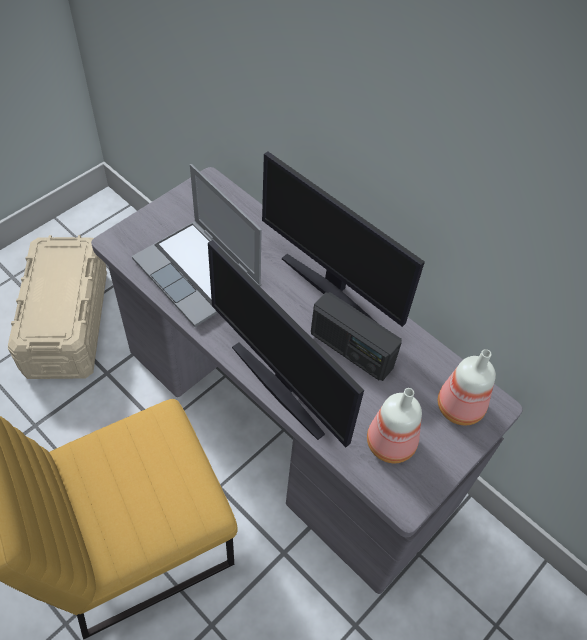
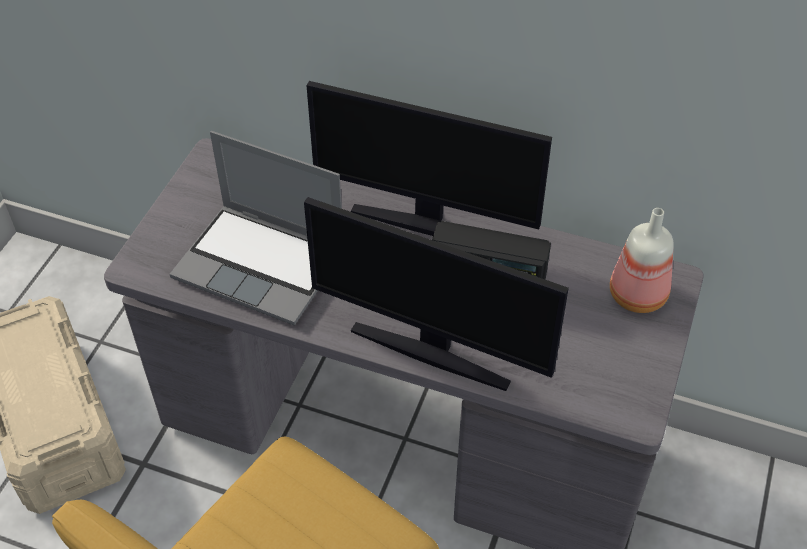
camera: 20 degrees left, 5 degrees down
bottle [367,388,422,463] -> none

